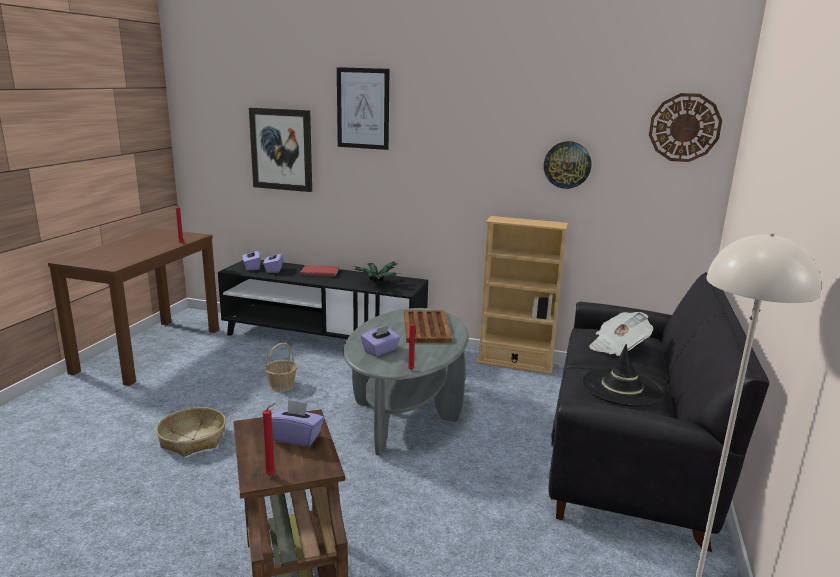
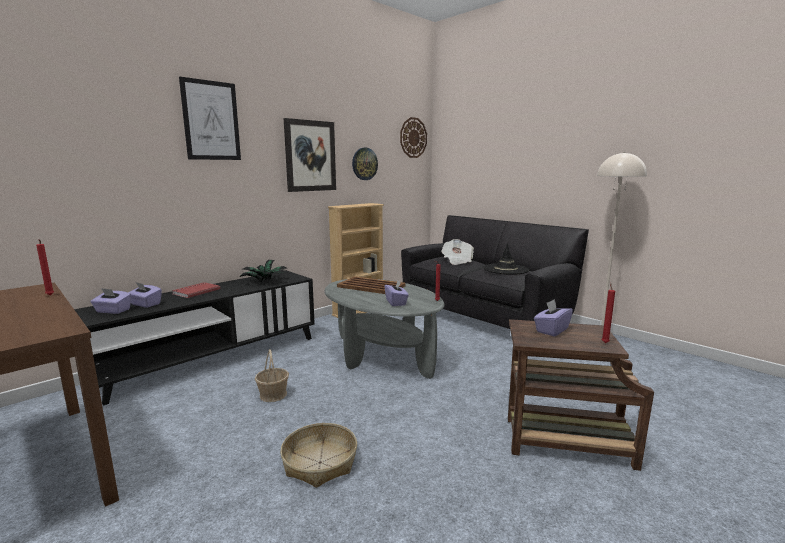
camera: 60 degrees left, 5 degrees down
picture [249,108,312,192] -> picture moved to [284,118,336,192]

